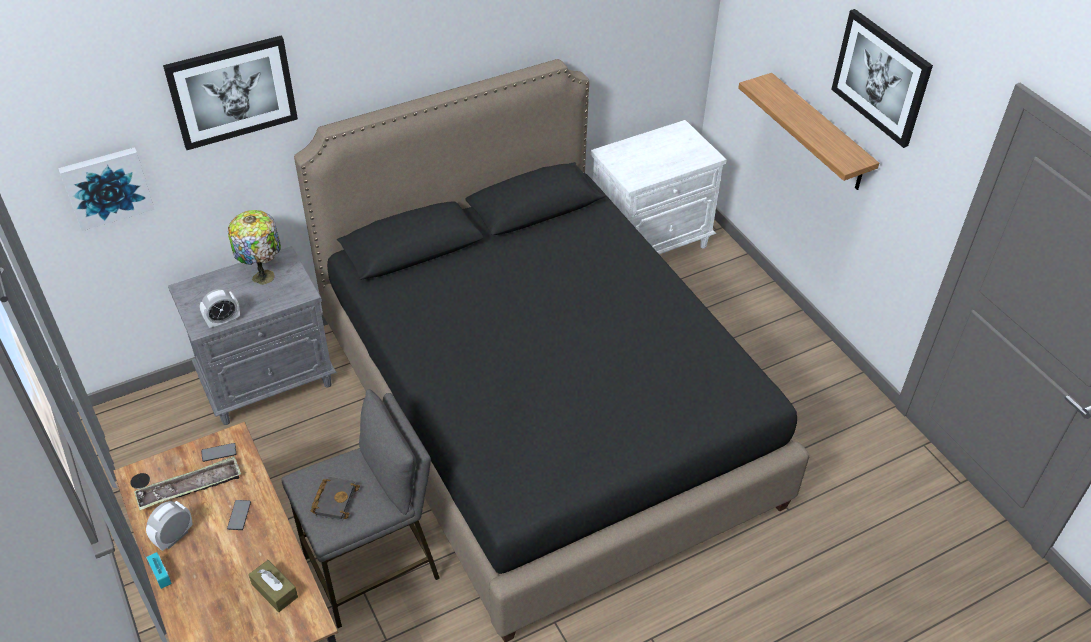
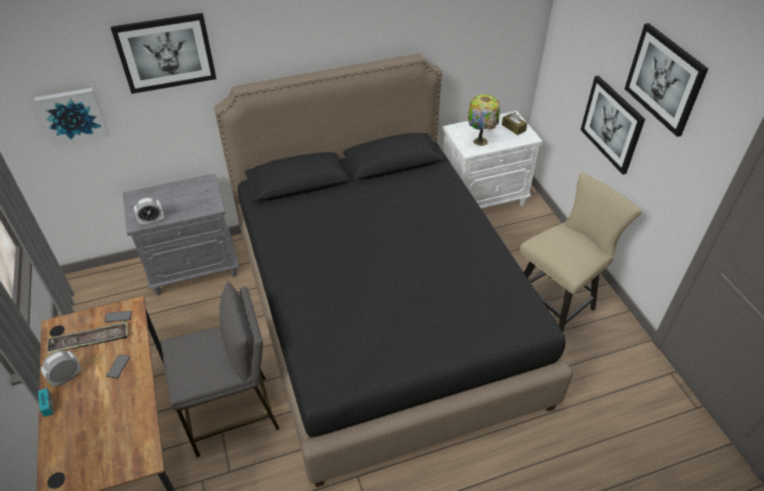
camera: 10 degrees right, 0 degrees up
table lamp [228,210,281,285] -> table lamp moved to [468,94,500,146]
brown tissue box [249,560,298,612] -> brown tissue box moved to [502,112,527,135]
black book [310,477,360,521] -> none
shelf [738,73,879,190] -> picture [581,76,645,175]
none -> beige chair [520,172,642,332]

